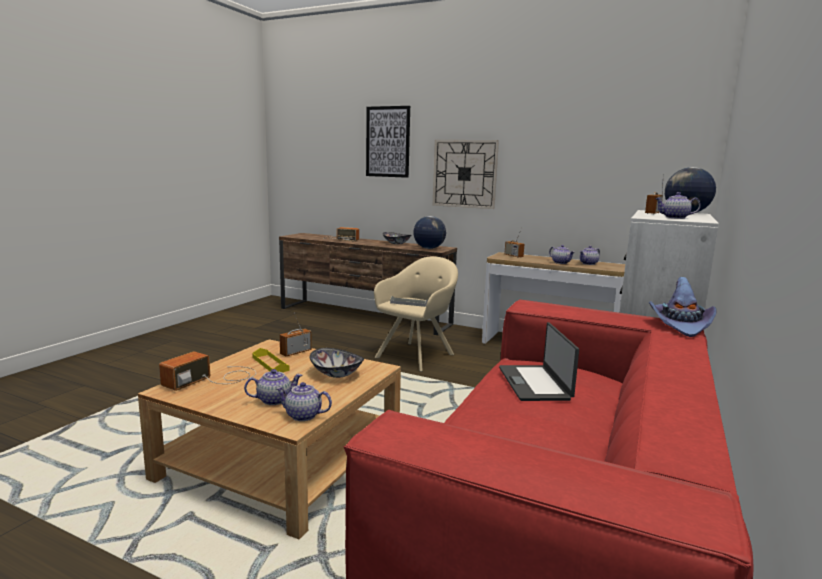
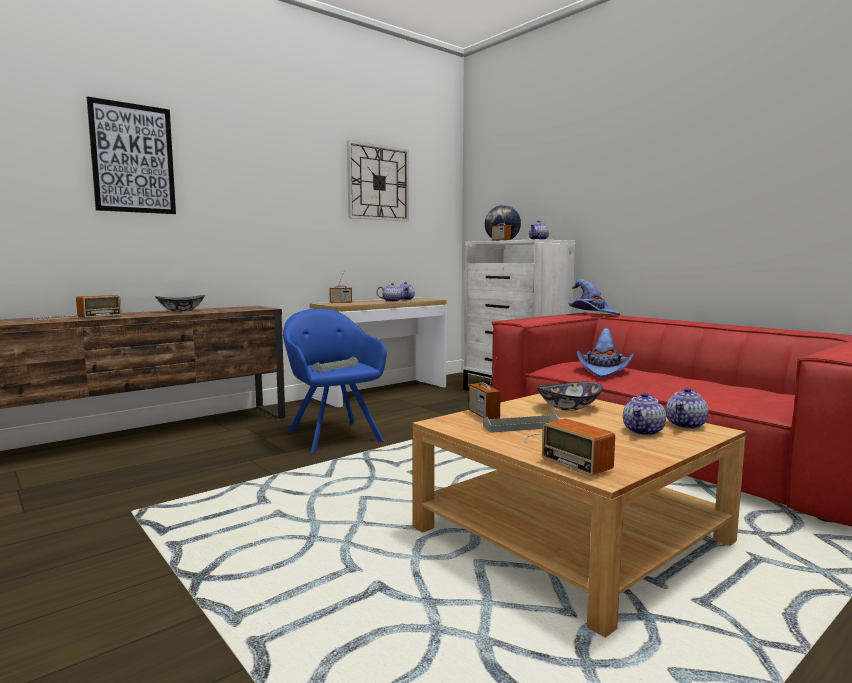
camera: 65 degrees left, 5 degrees down
teapot [244,369,302,405] -> teapot turned 150 degrees counterclockwise [623,393,666,435]
yellow tray [252,348,290,372] -> grey tray [483,412,559,433]
beige armchair [374,257,458,372] -> blue armchair [283,309,386,454]
globe [413,216,446,249] -> none
wall clock [433,140,499,209] -> wall clock moved to [347,140,409,221]
laptop [499,322,579,401] -> purple hat [577,328,634,378]

